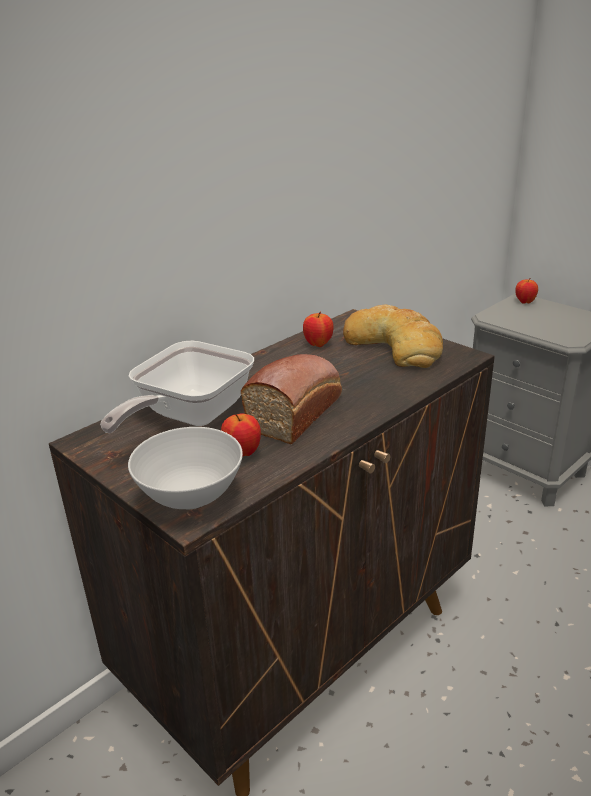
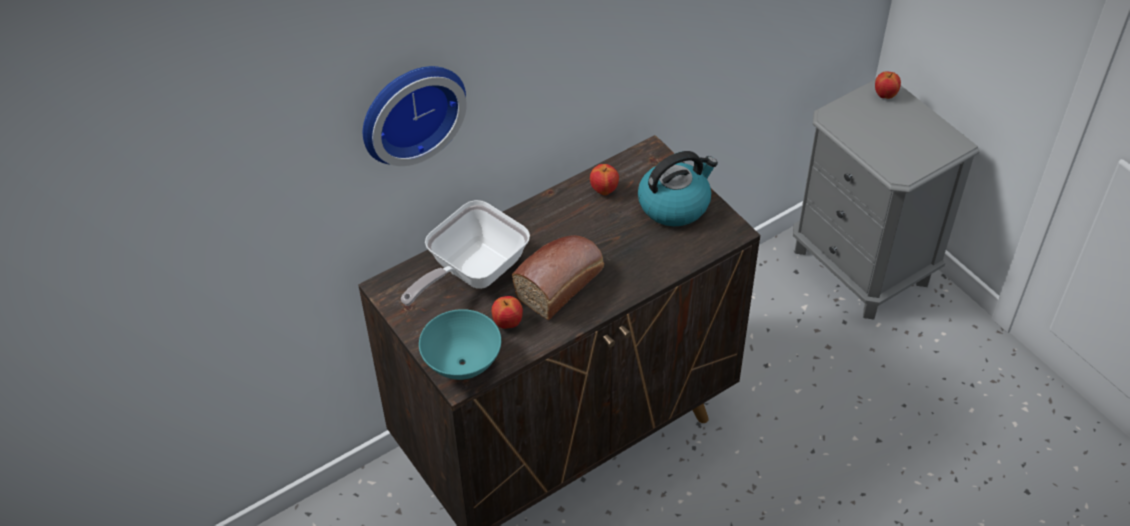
camera: 10 degrees right, 20 degrees up
white bowl [128,427,243,509] -> turquoise bowl [419,309,501,380]
bread [343,305,443,368] -> kettle [638,151,718,226]
none -> wall clock [363,66,467,166]

